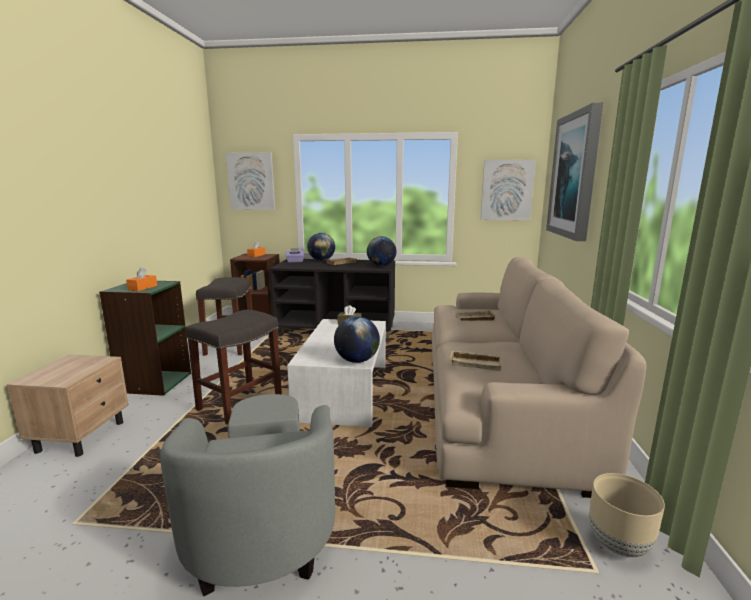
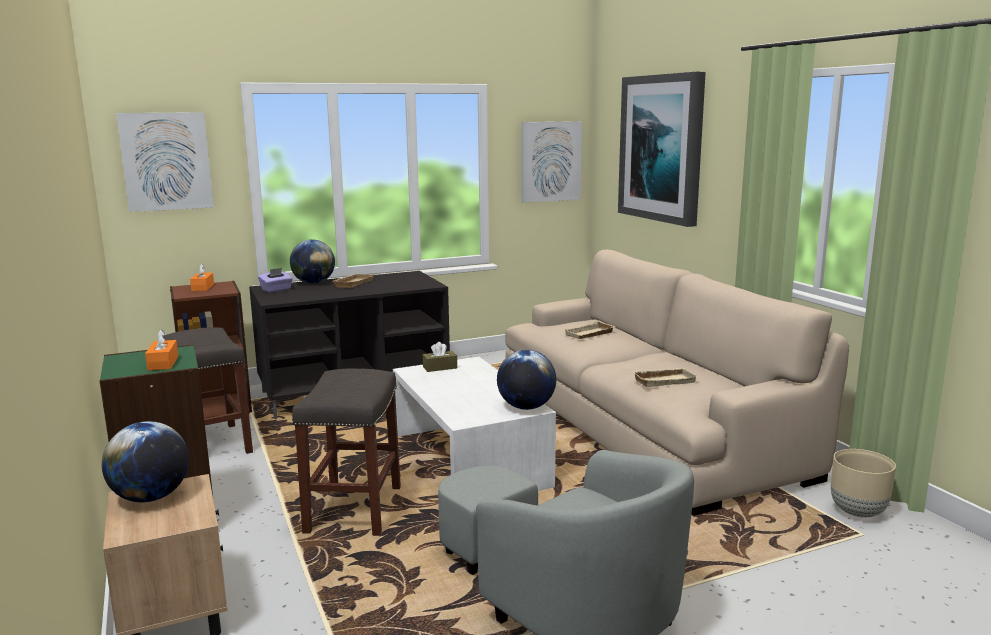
camera: 30 degrees left, 0 degrees up
globe [367,236,397,266] -> globe moved to [102,421,189,502]

